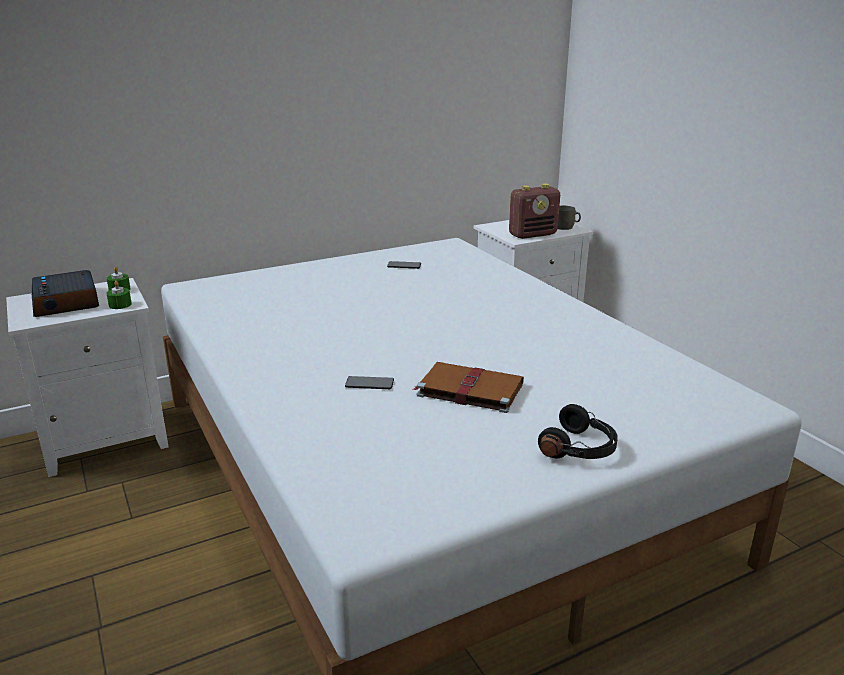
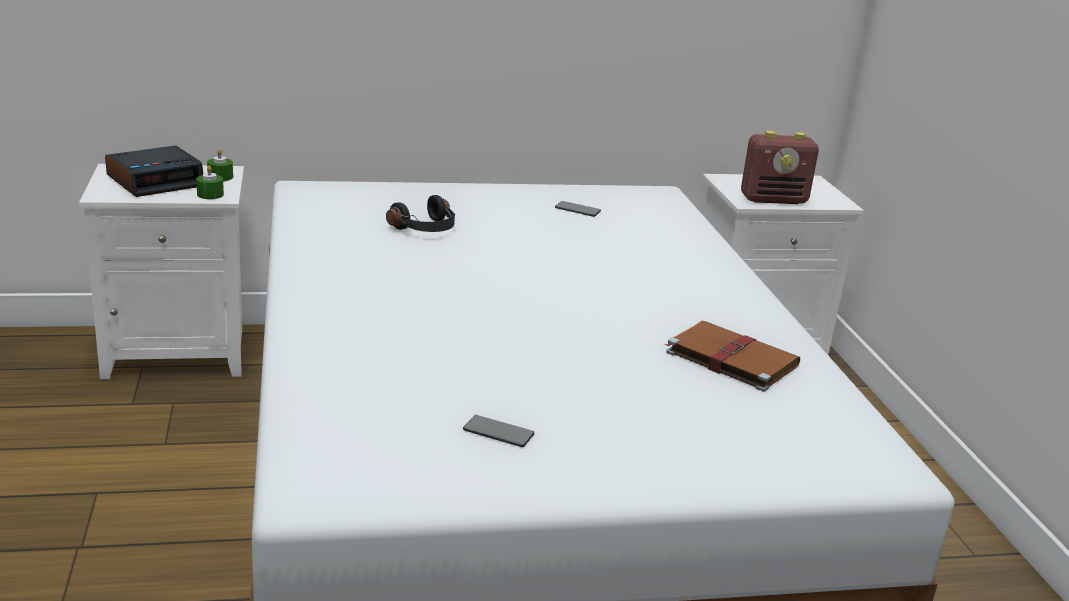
camera: 15 degrees right, 0 degrees up
alarm clock [32,270,99,317] -> alarm clock turned 120 degrees counterclockwise [105,146,203,197]
phone [345,376,394,389] -> phone moved to [463,415,534,447]
brown book [413,362,524,413] -> brown book moved to [664,321,800,392]
black headphones [538,404,618,459] -> black headphones moved to [386,195,455,232]
grey mug [558,206,581,230] -> none

